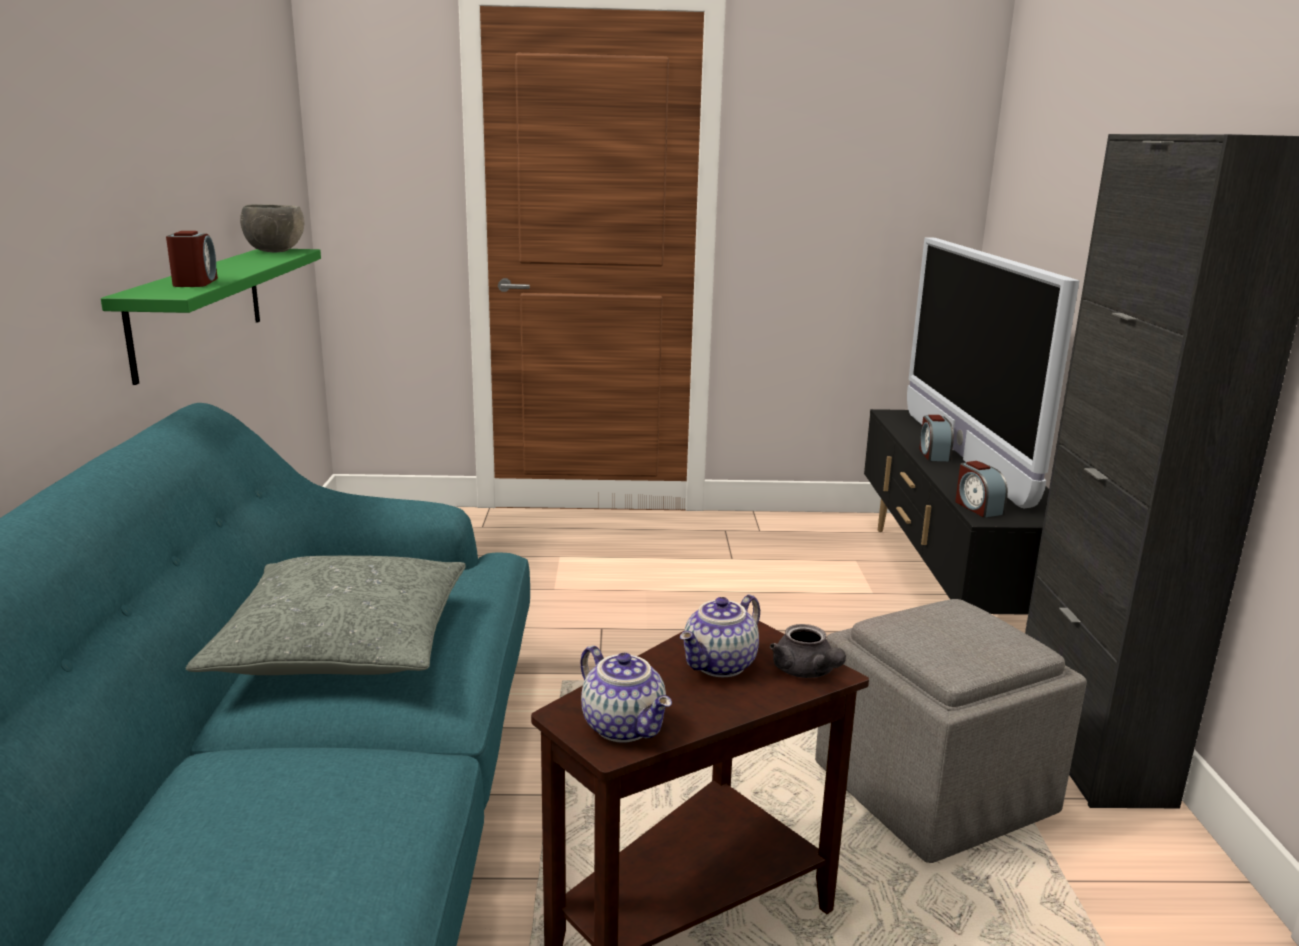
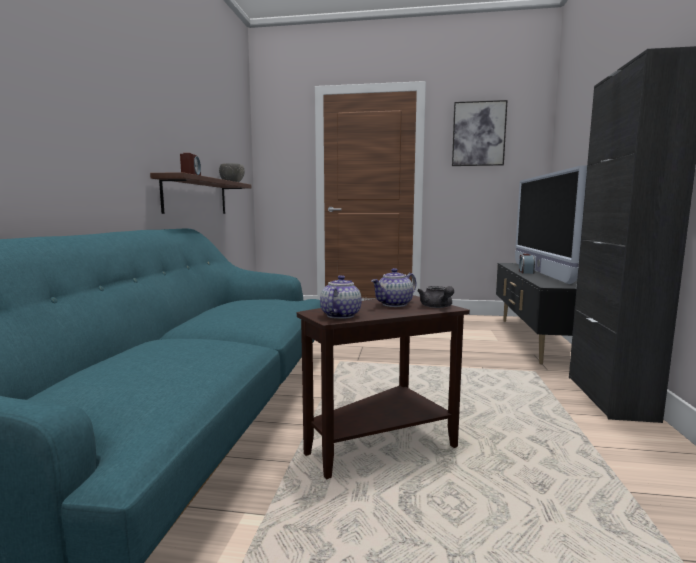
camera: 10 degrees right, 10 degrees down
green shelf [101,249,321,385] -> brown shelf [150,172,251,214]
grey pillow [186,556,466,675] -> none
teapot [581,645,672,743] -> teapot turned 135 degrees counterclockwise [320,275,362,319]
grey ottoman [815,599,1087,863] -> none
alarm clock [955,461,1008,517] -> none
none -> picture [452,100,508,166]

